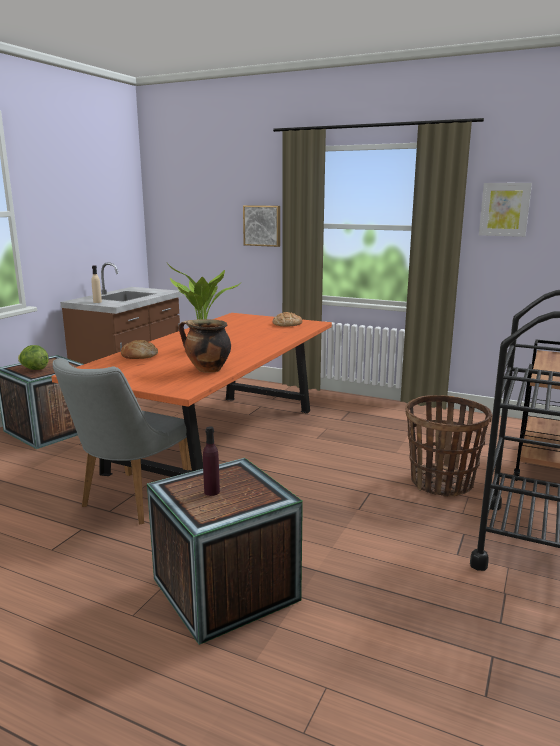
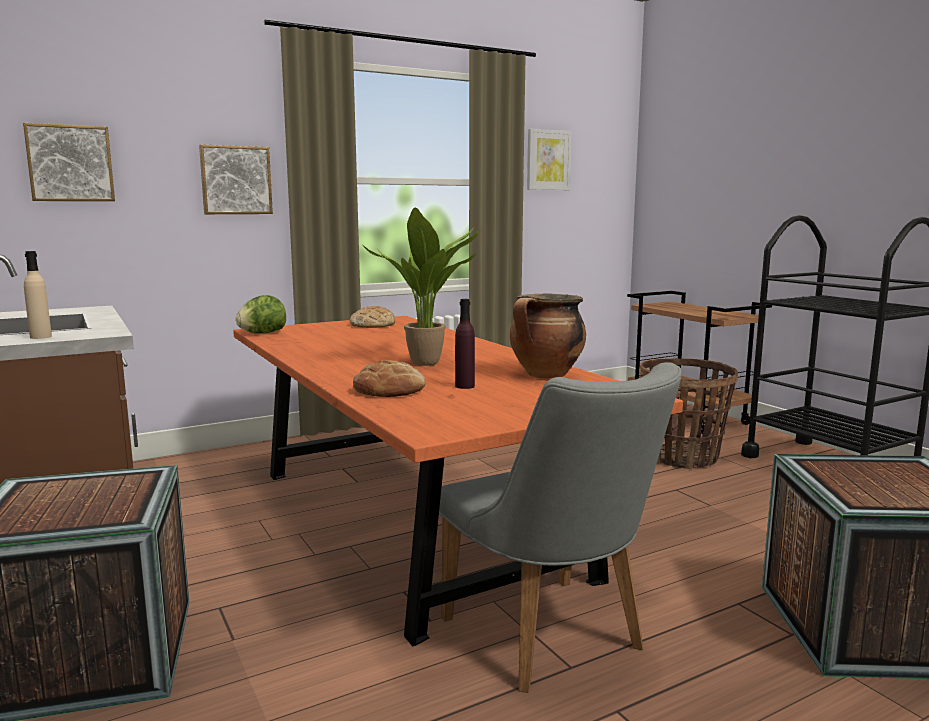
camera: 55 degrees left, 5 degrees down
lettuce [18,345,49,370] -> lettuce moved to [236,295,286,334]
purple bottle [203,426,220,496] -> purple bottle moved to [455,299,475,389]
none -> picture [23,123,115,201]

